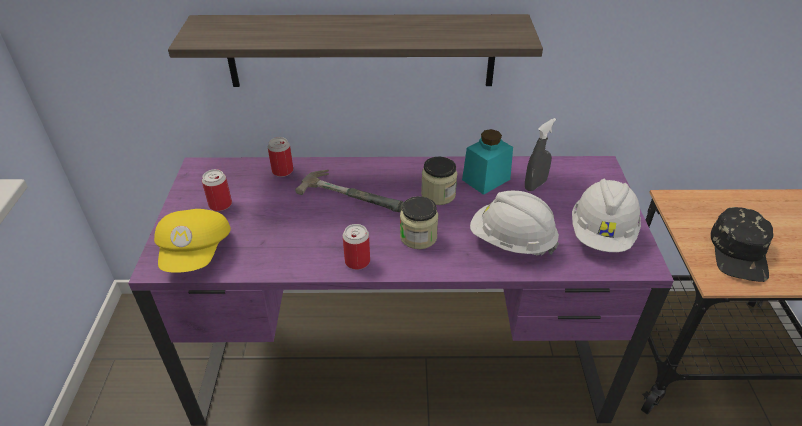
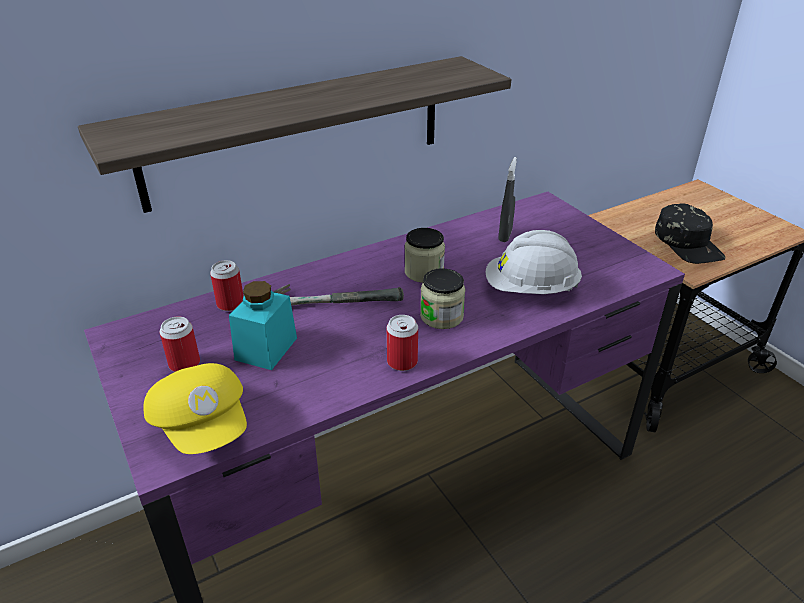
camera: 30 degrees left, 5 degrees down
turquoise jar [462,129,513,195] -> turquoise jar moved to [229,281,297,370]
white hard hat [572,179,641,252] -> none

